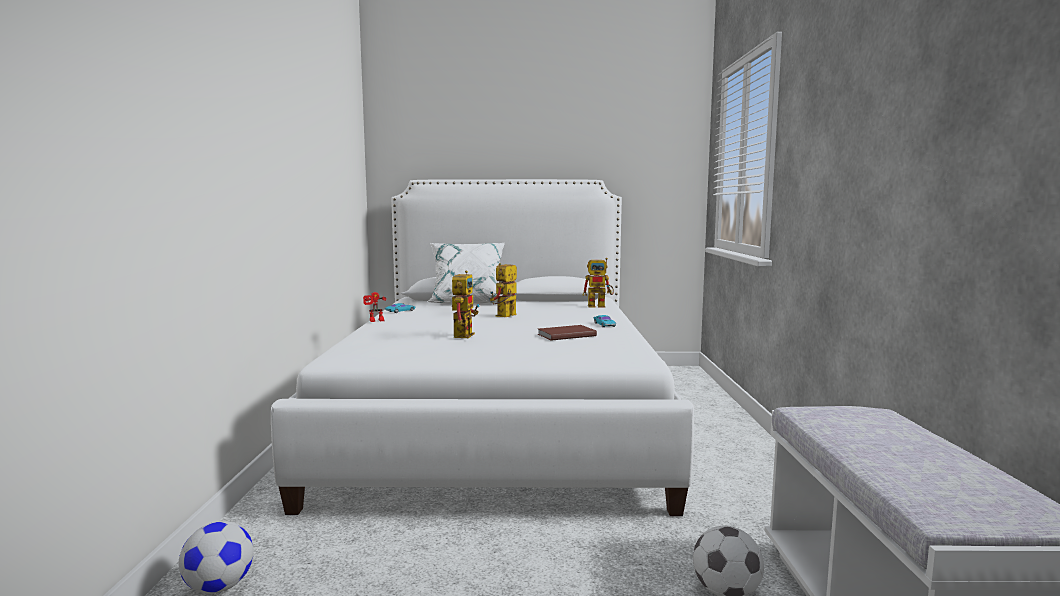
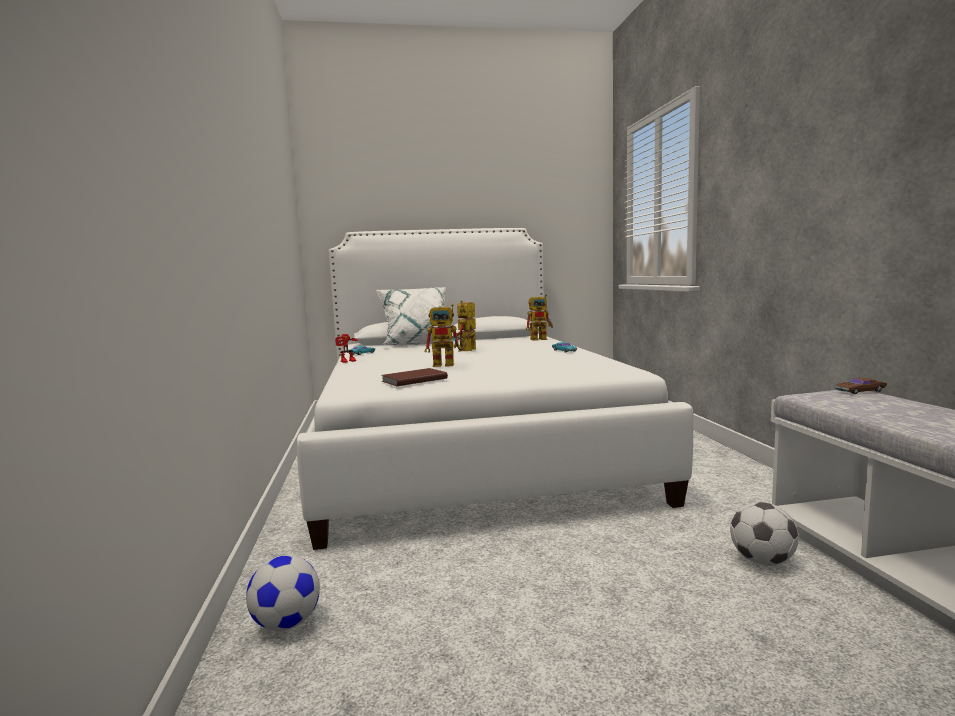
camera: 10 degrees left, 0 degrees up
toy robot [452,270,480,338] -> toy robot turned 90 degrees clockwise [425,304,465,367]
brown book [538,325,597,341] -> brown book moved to [382,368,448,386]
none -> brown toy car [835,378,887,394]

